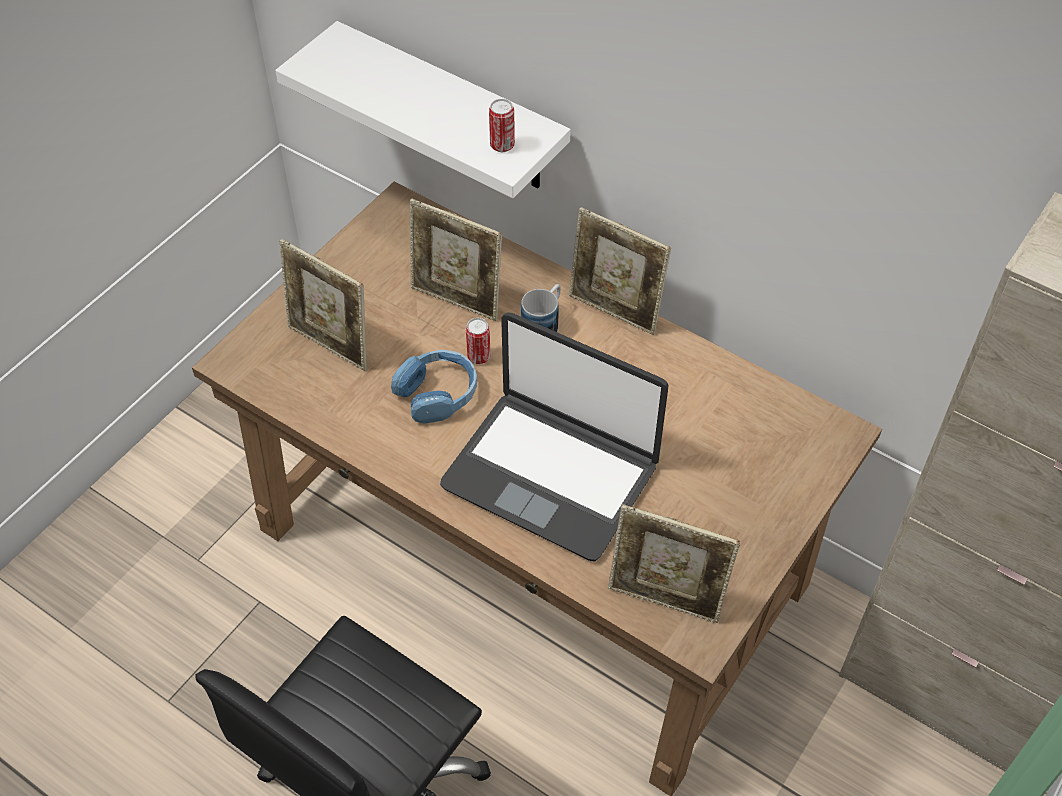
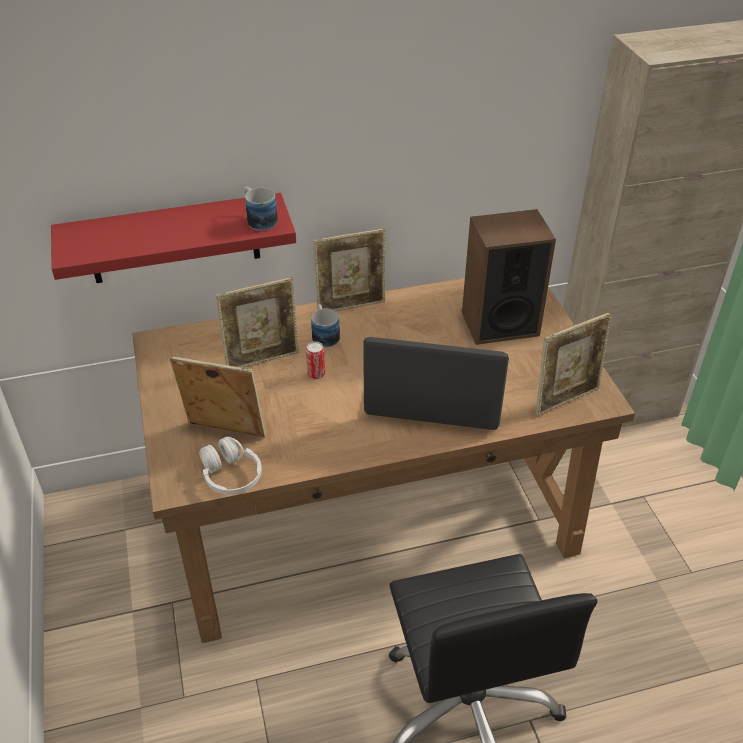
camera: 50 degrees left, 10 degrees down
white shelf [275,21,571,198] -> red shelf [51,193,296,283]
picture frame [279,239,367,371] -> picture frame turned 150 degrees counterclockwise [170,356,266,438]
blue headphones [391,350,477,424] -> none
laptop [440,312,669,561] -> laptop turned 150 degrees counterclockwise [363,337,509,430]
can [489,99,515,152] -> mug [244,187,278,231]
none -> white headphones [199,437,262,494]
none -> speaker [462,209,556,345]

